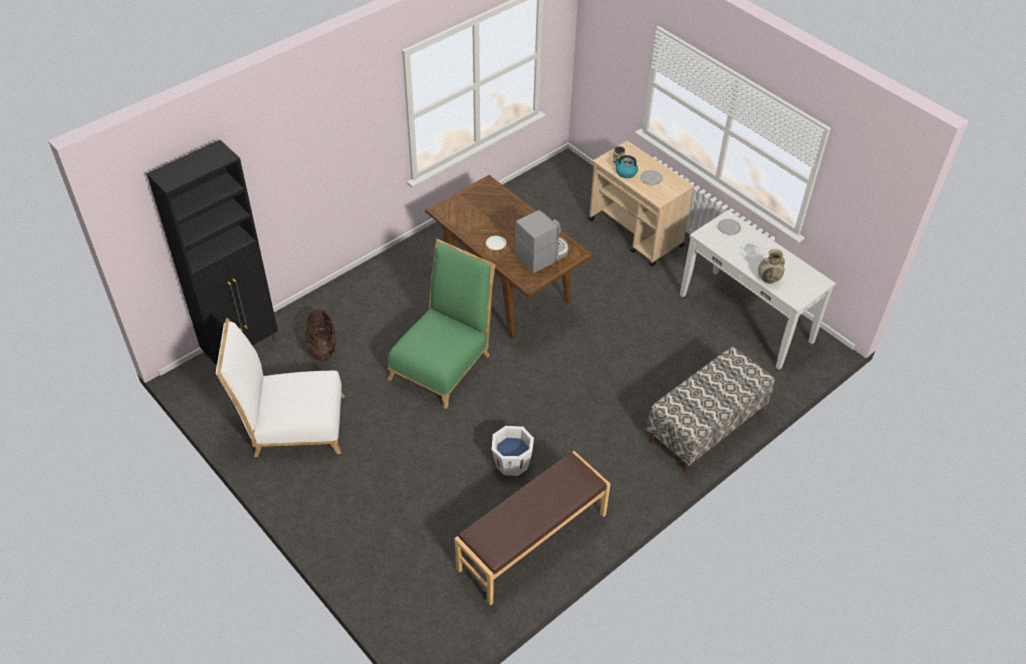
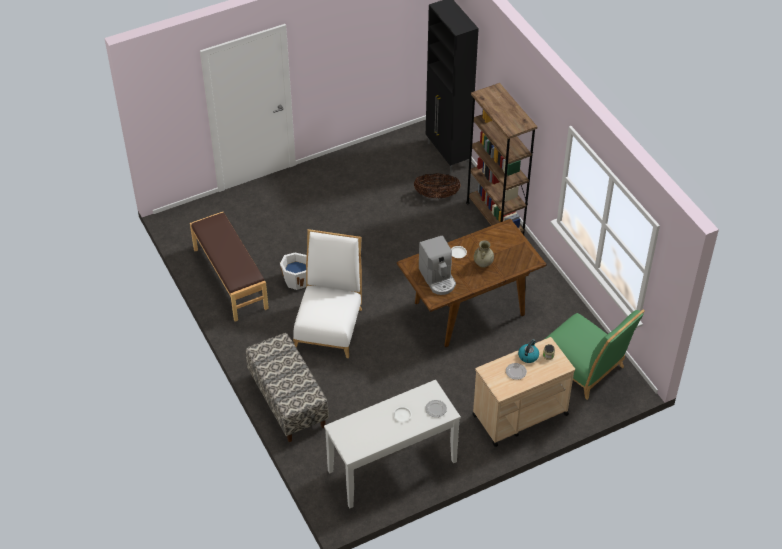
camera: 105 degrees right, 0 degrees up
white chair [216,318,345,457] -> white chair moved to [293,229,362,358]
green chair [388,239,495,409] -> green chair moved to [545,310,645,400]
beige vase [758,249,785,284] -> beige vase moved to [474,240,494,268]
none -> brown bookcase [466,83,537,236]

